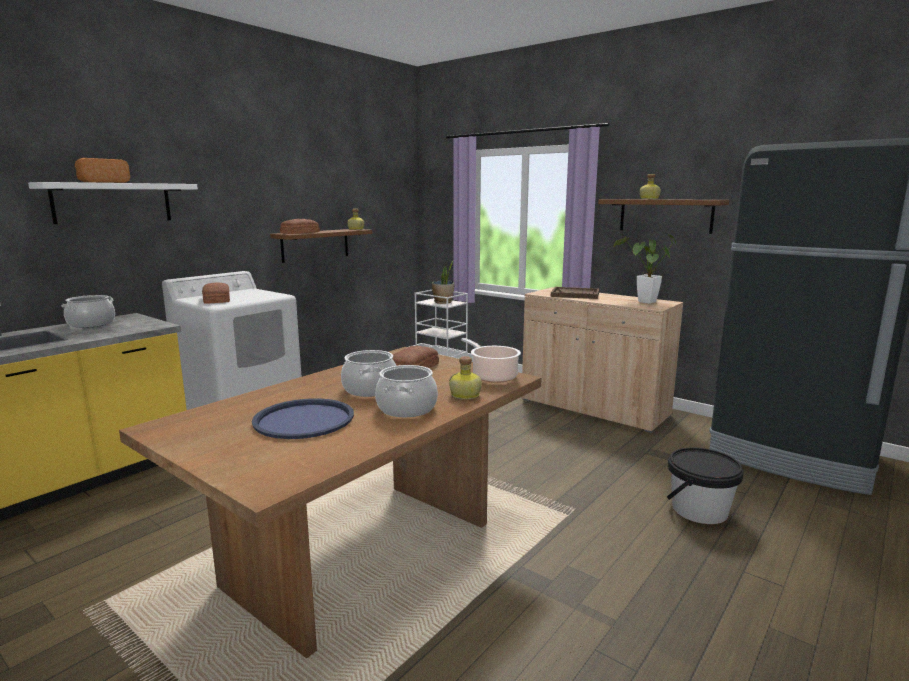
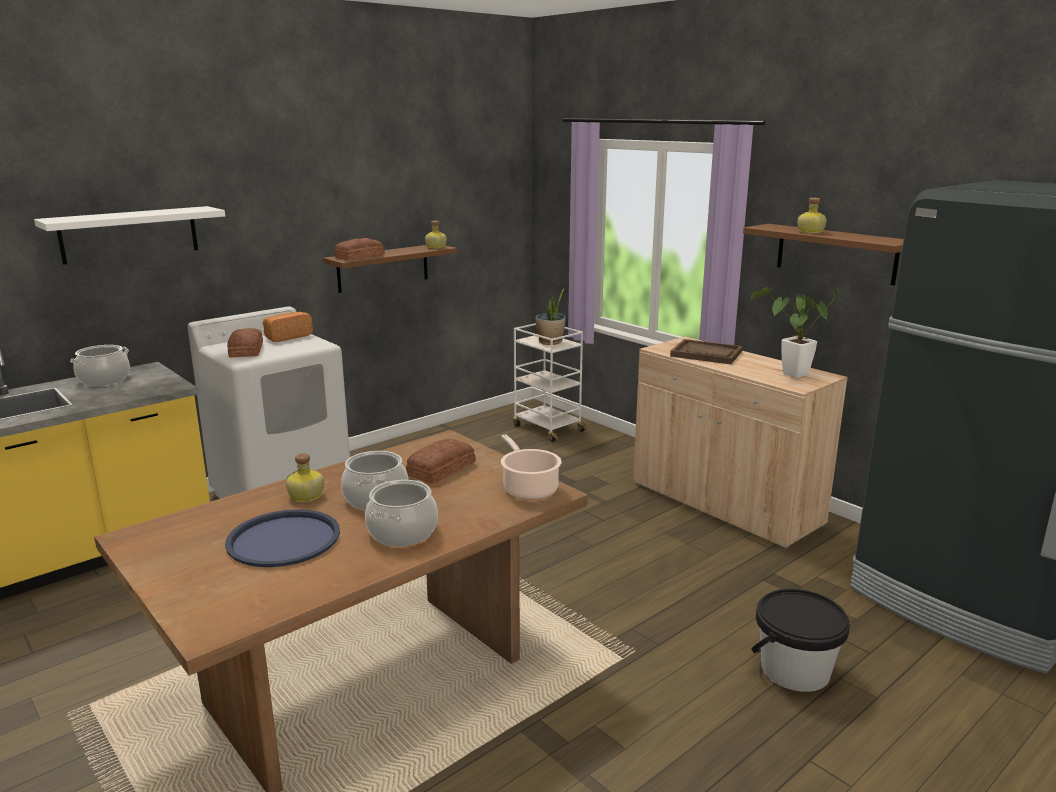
camera: 10 degrees right, 5 degrees up
bread [74,158,130,183] -> bread moved to [262,312,313,342]
bottle [449,356,482,400] -> bottle moved to [286,453,324,503]

